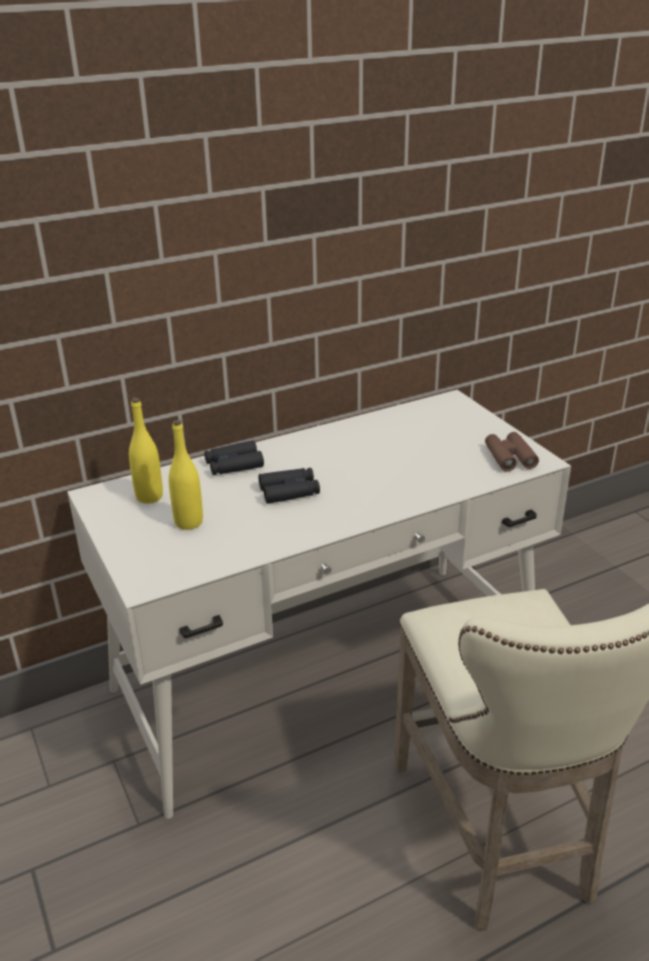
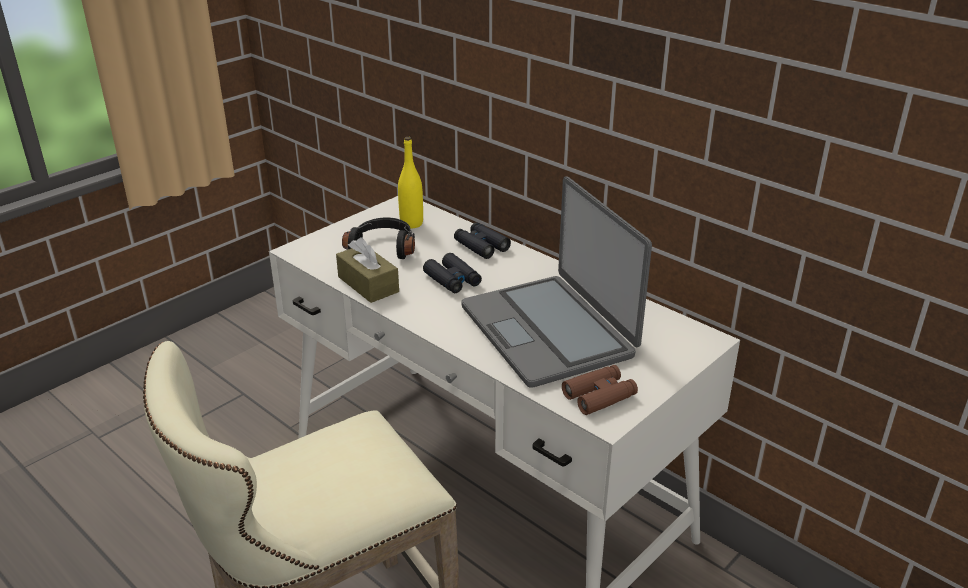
camera: 70 degrees right, 0 degrees up
yellow bottle [169,420,203,530] -> black headphones [342,217,415,259]
none -> brown tissue box [336,237,399,303]
none -> laptop [461,176,652,388]

